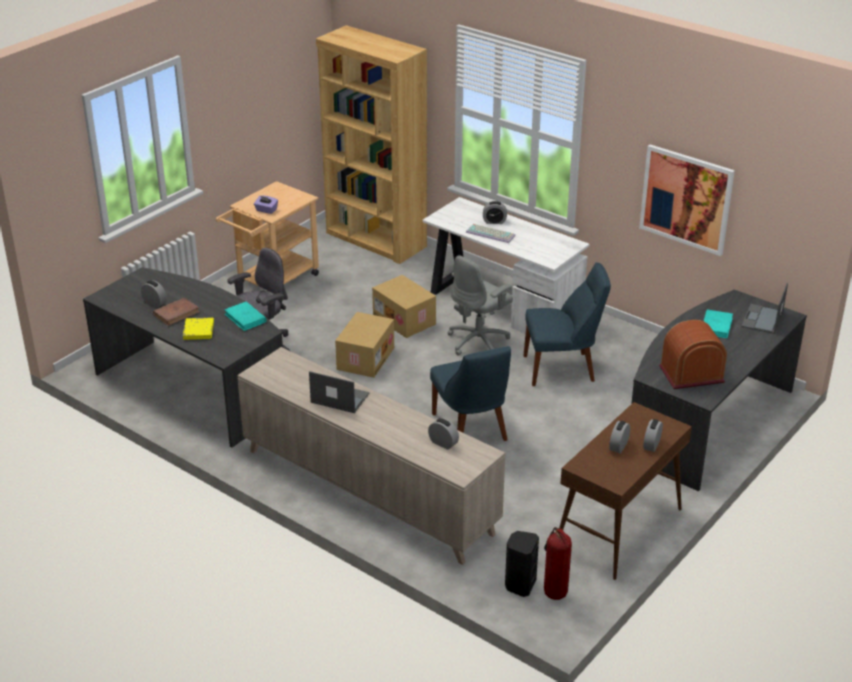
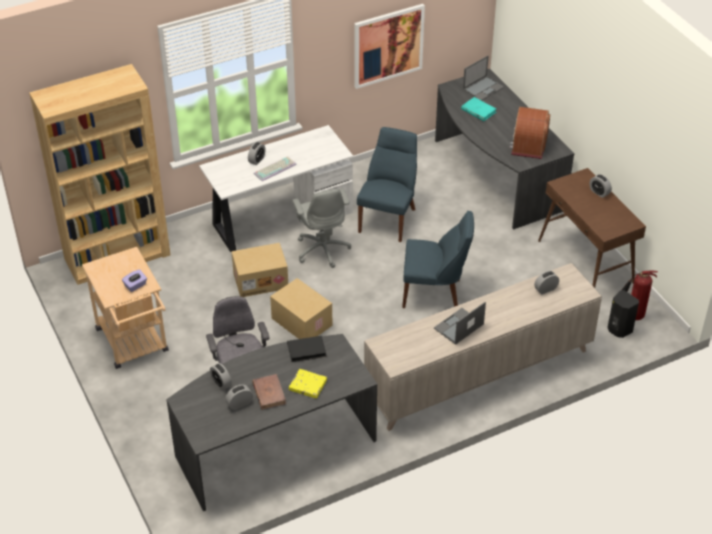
camera: 65 degrees left, 10 degrees up
turquoise book [224,302,267,331] -> black book [287,336,327,362]
alarm clock [609,421,630,453] -> alarm clock moved to [210,363,232,390]
laptop [741,282,788,334] -> laptop turned 90 degrees counterclockwise [463,56,504,101]

